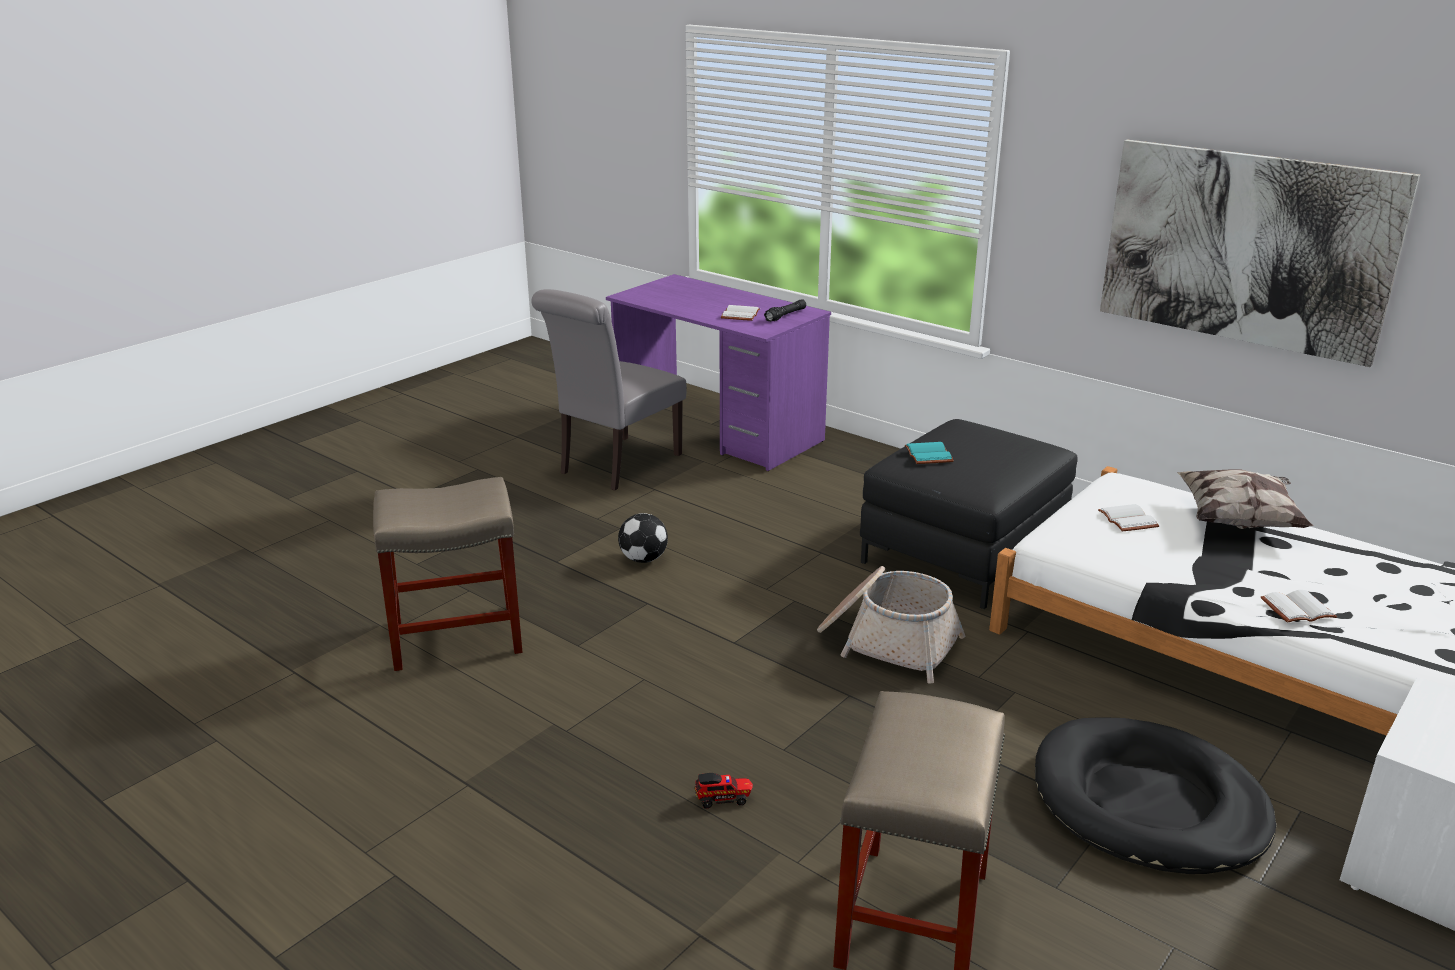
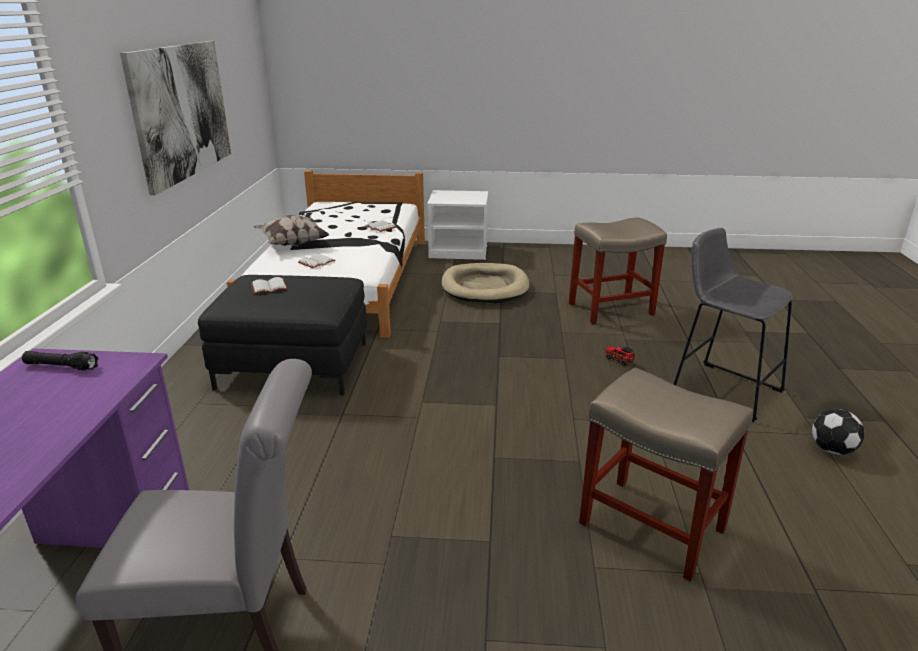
camera: 125 degrees left, 0 degrees up
football [618,513,668,563] -> football moved to [812,409,865,455]
white book [721,305,760,321] -> white book moved to [251,277,288,294]
basket [817,566,965,684] -> none
turquoise book [905,442,954,464] -> none
black dog bed [1035,717,1276,874] -> beige dog bed [442,263,529,303]
none -> grey stool [674,228,793,422]

